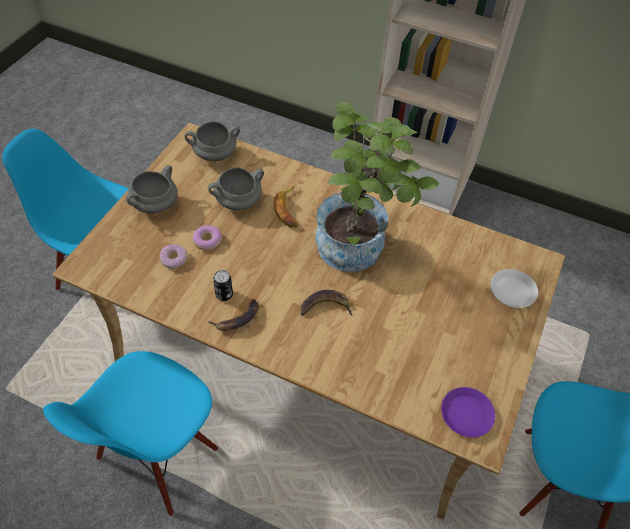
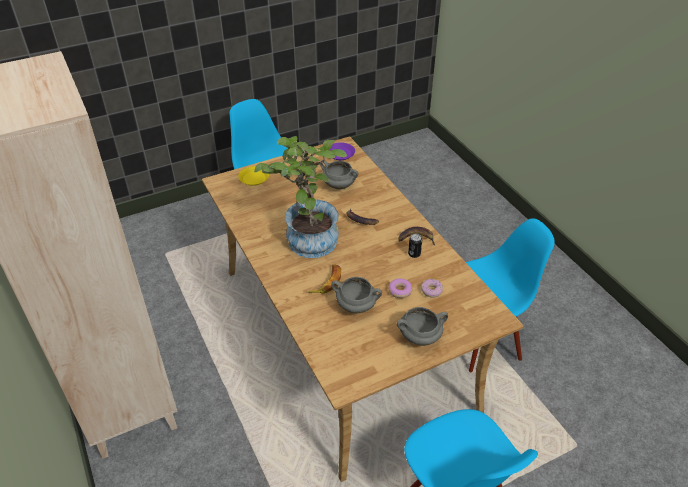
camera: 140 degrees left, 10 degrees down
grey cooking pot [184,121,240,161] -> grey cooking pot moved to [320,160,358,190]
white plate [491,269,538,308] -> yellow plate [238,166,269,186]

